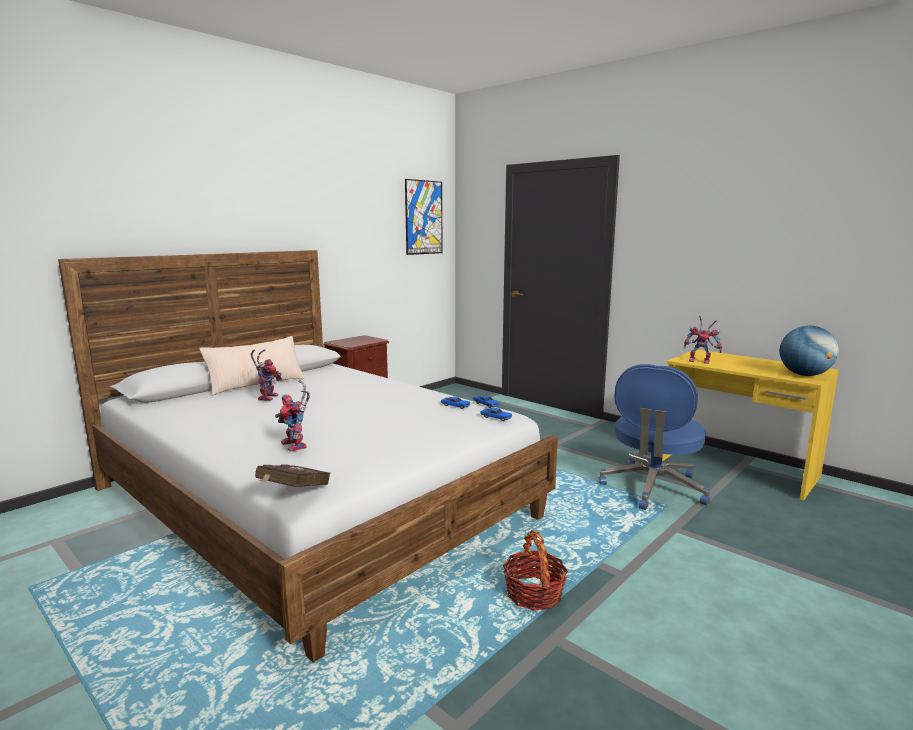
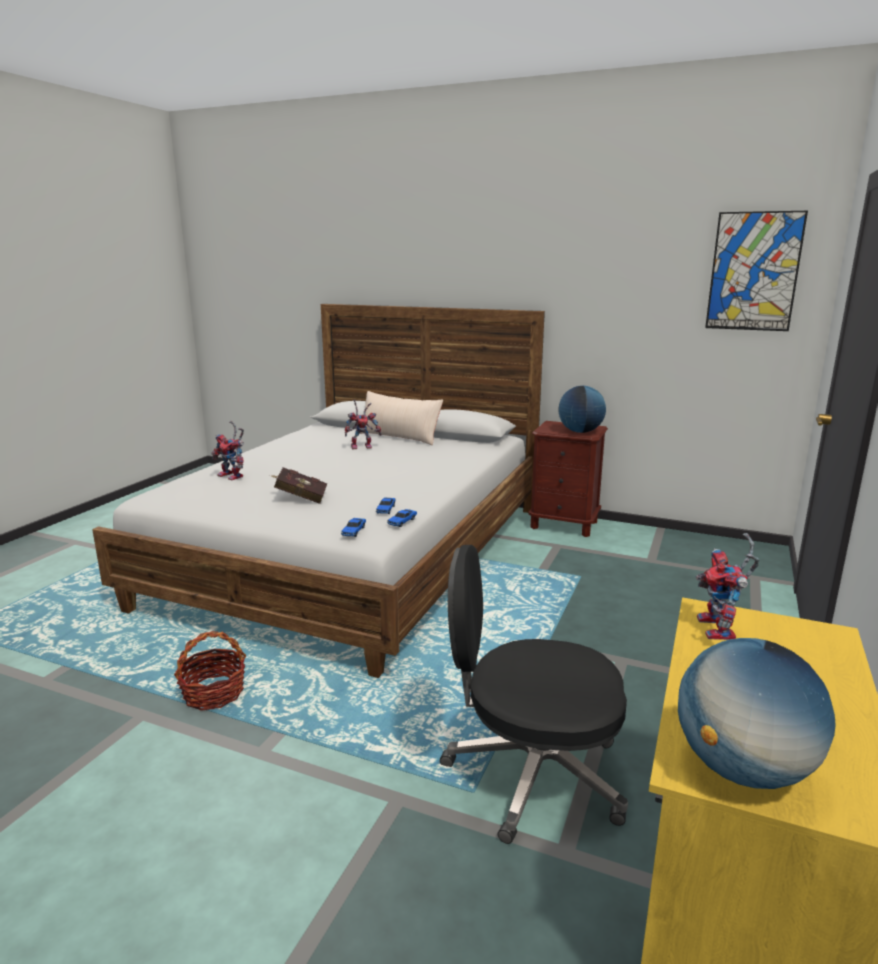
camera: 70 degrees right, 5 degrees up
red book [255,465,330,487] -> red book moved to [270,467,327,504]
toy robot [275,380,310,452] -> toy robot turned 90 degrees counterclockwise [211,421,244,480]
blue office chair [598,364,710,510] -> black office chair [440,545,628,844]
none -> globe [559,386,606,433]

